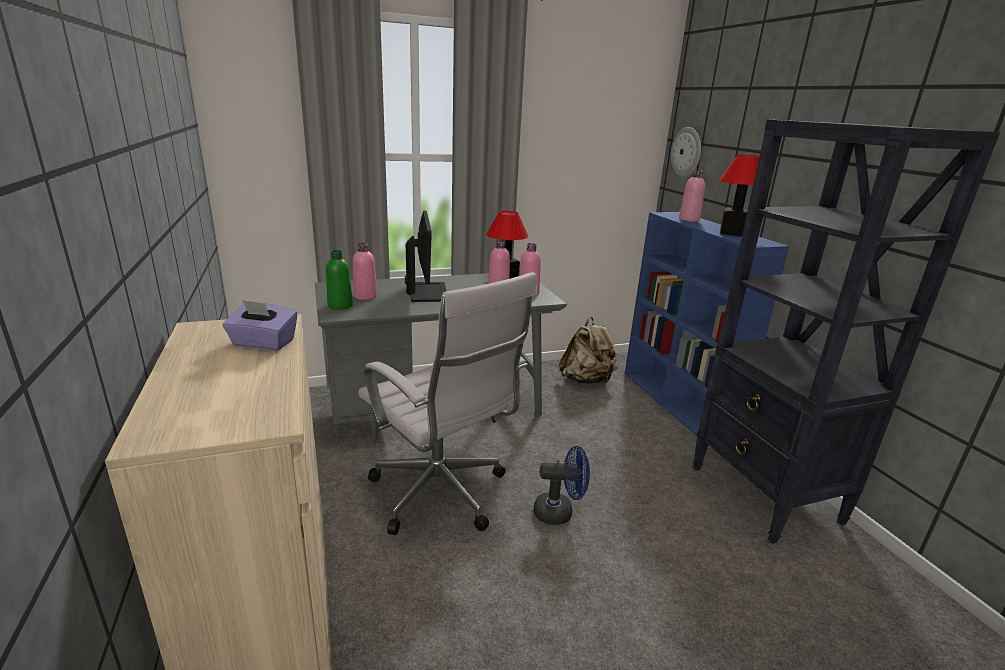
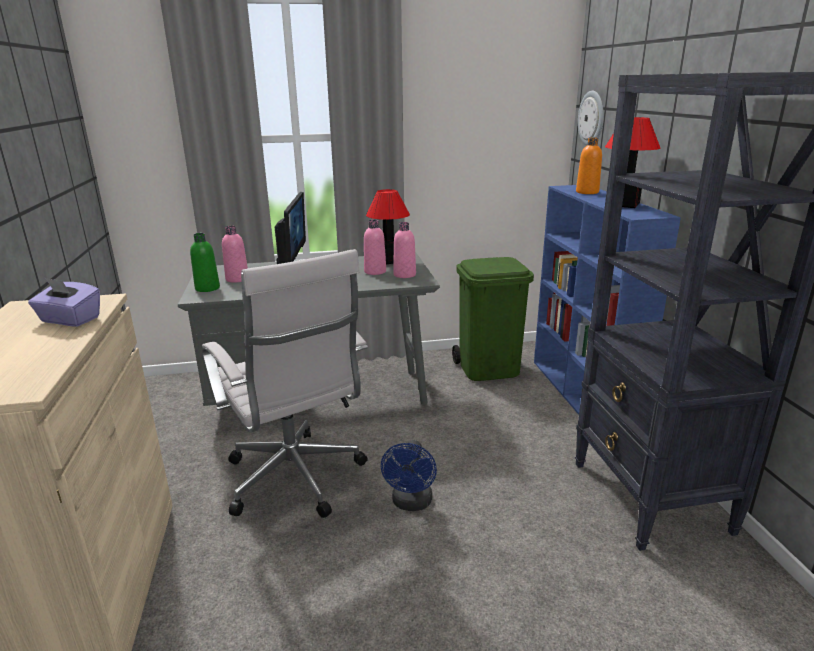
camera: 10 degrees right, 0 degrees up
blue fan [534,446,590,525] -> blue fan turned 90 degrees clockwise [381,440,437,511]
beige backpack [559,317,618,384] -> green trash can [452,257,534,381]
pink bottle [679,170,705,222] -> orange bottle [576,138,602,194]

